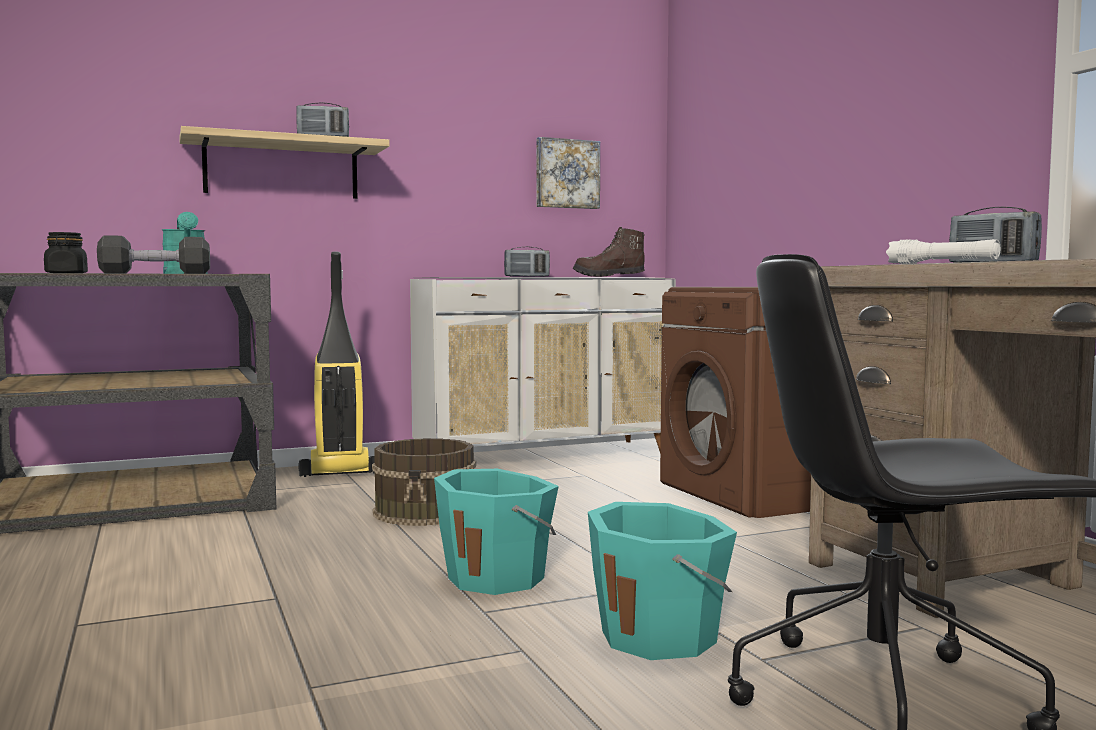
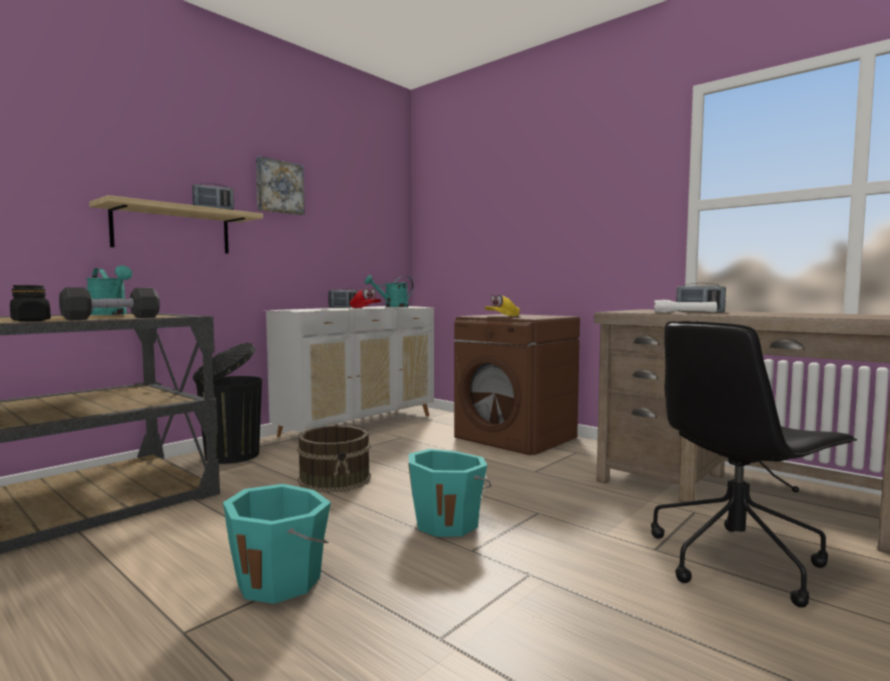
camera: 25 degrees left, 0 degrees up
vacuum cleaner [299,251,375,477] -> black trash can [193,343,262,464]
picture [537,137,600,209] -> picture moved to [256,156,305,215]
brown boot [573,227,645,277] -> turquoise watering can [365,275,413,307]
turquoise bucket [588,502,737,660] -> turquoise bucket moved to [223,484,331,604]
none -> red cap [350,288,381,308]
none -> yellow cap [484,294,520,316]

